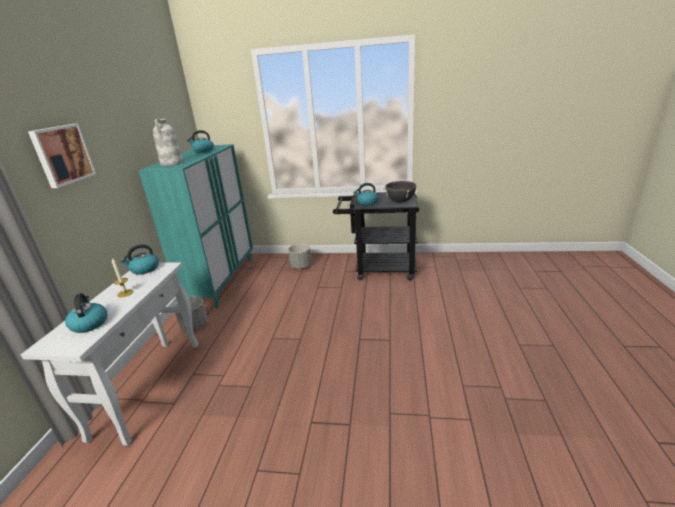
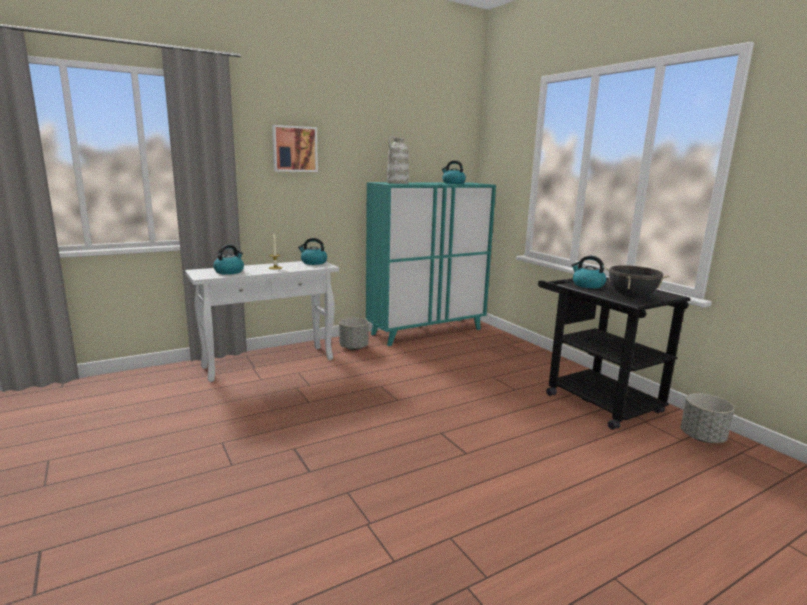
camera: 50 degrees right, 10 degrees down
grey planter [288,244,312,269] -> grey planter moved to [681,393,734,443]

